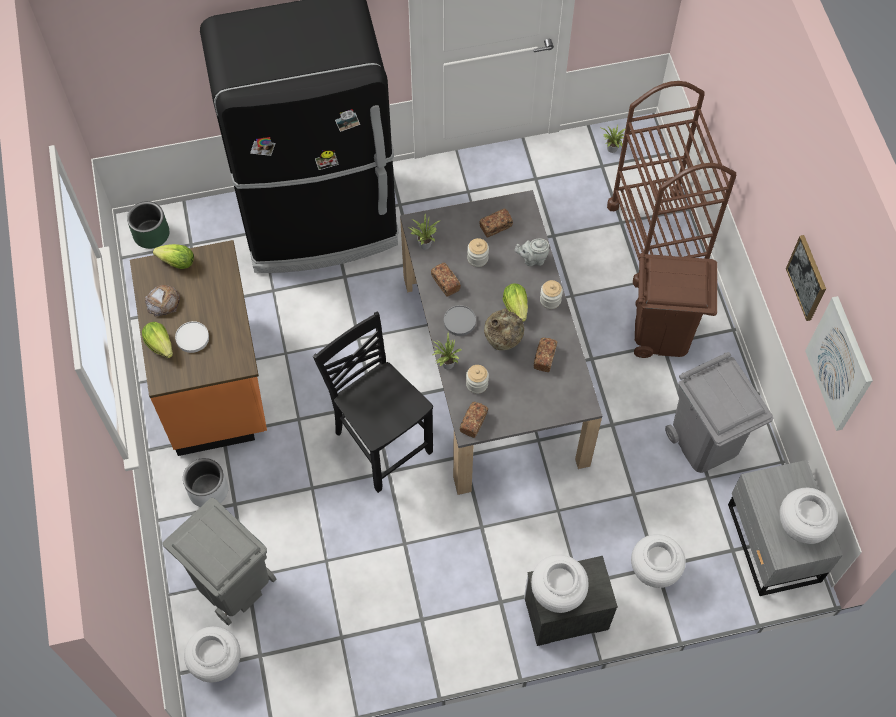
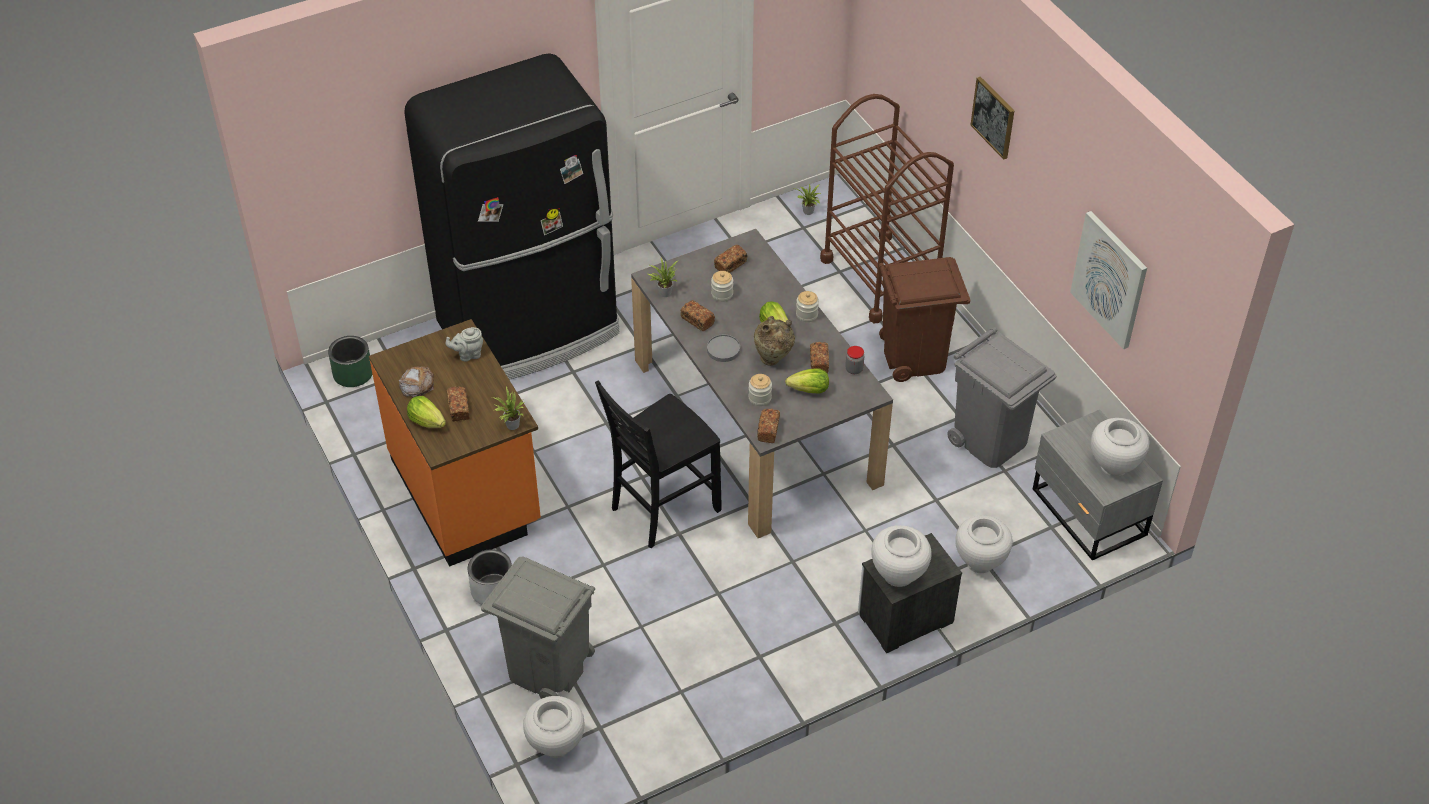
camera: 15 degrees left, 15 degrees down
lettuce [153,244,194,269] -> lettuce moved to [785,368,829,394]
white plate [175,321,209,353] -> bread [447,386,469,422]
black chair [313,311,433,493] -> black chair turned 75 degrees counterclockwise [595,380,722,548]
potted plant [432,333,461,369] -> potted plant moved to [492,387,524,430]
grey teapot [515,239,549,266] -> grey teapot moved to [446,327,483,362]
picture [786,235,826,321] -> picture moved to [970,77,1014,160]
none -> jar [845,346,864,374]

